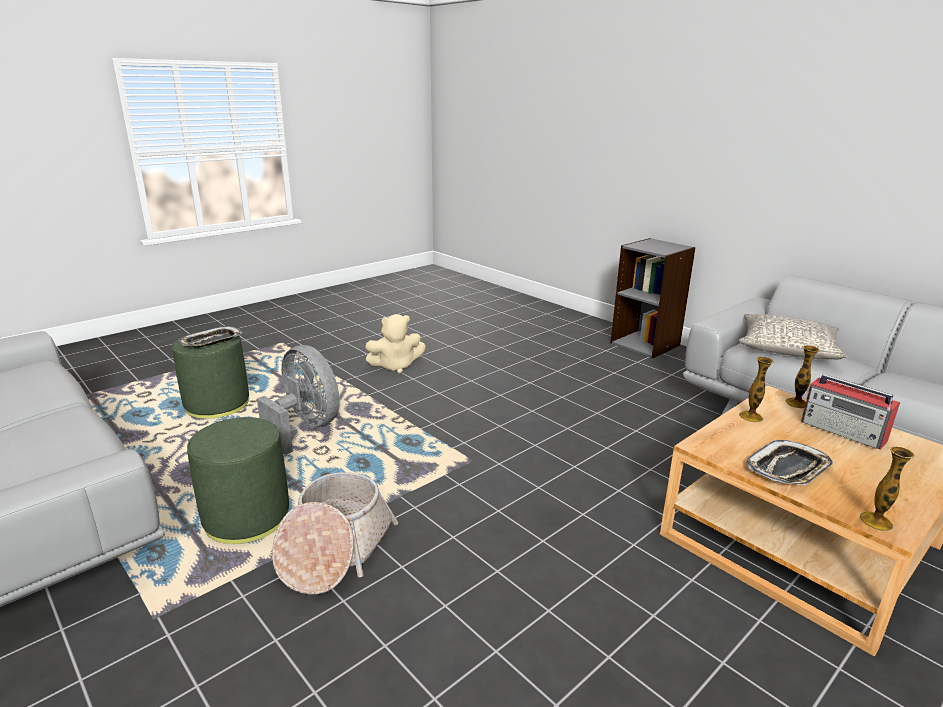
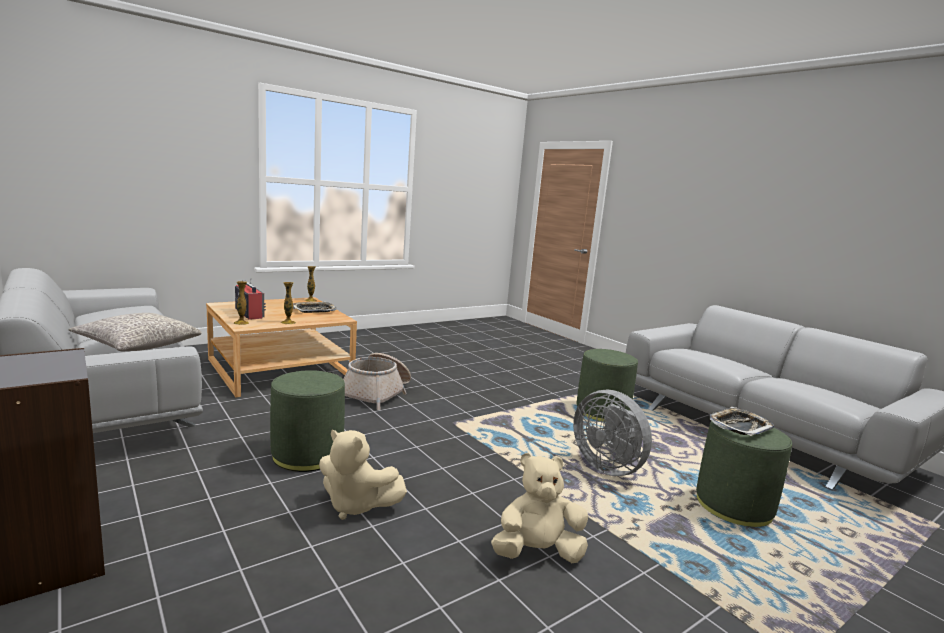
camera: 175 degrees left, 10 degrees down
basket [272,472,399,594] -> basket moved to [343,353,411,410]
none -> green ottoman [270,370,345,472]
none -> beige plush toy [319,430,407,520]

